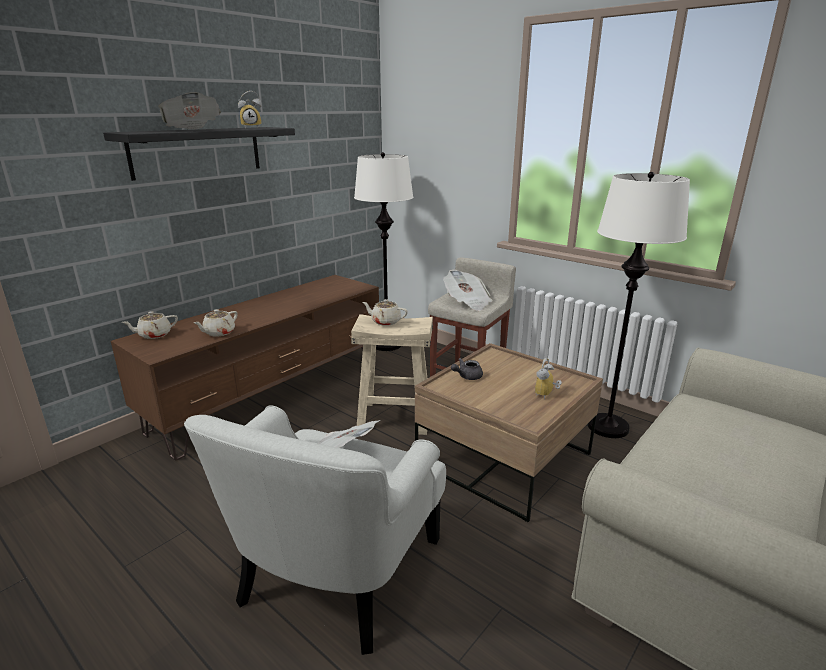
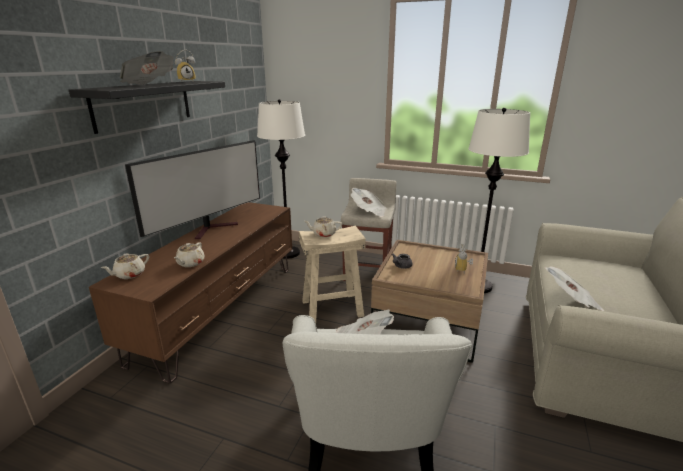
camera: 20 degrees left, 0 degrees up
none -> television [125,140,260,239]
none -> newspaper [545,266,605,311]

